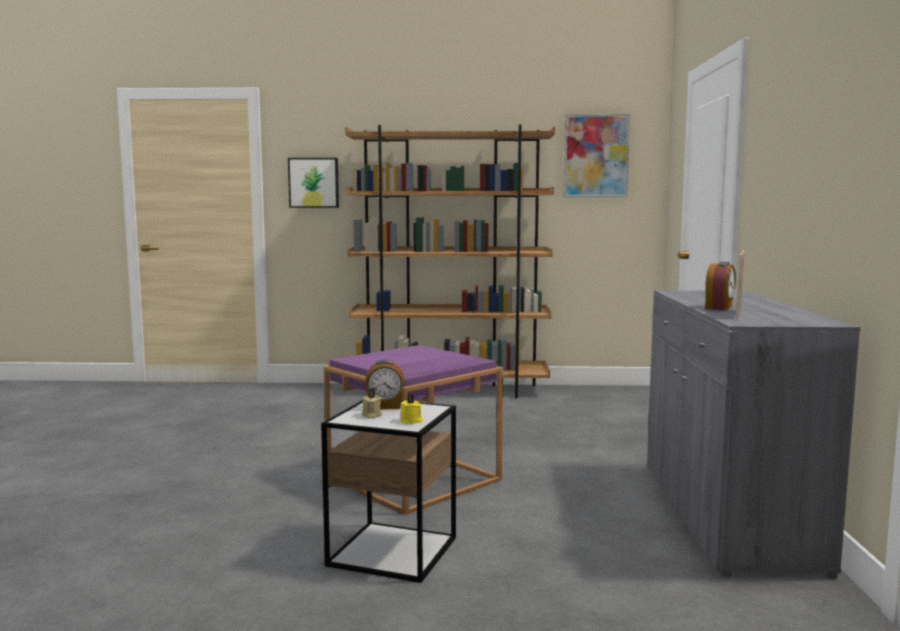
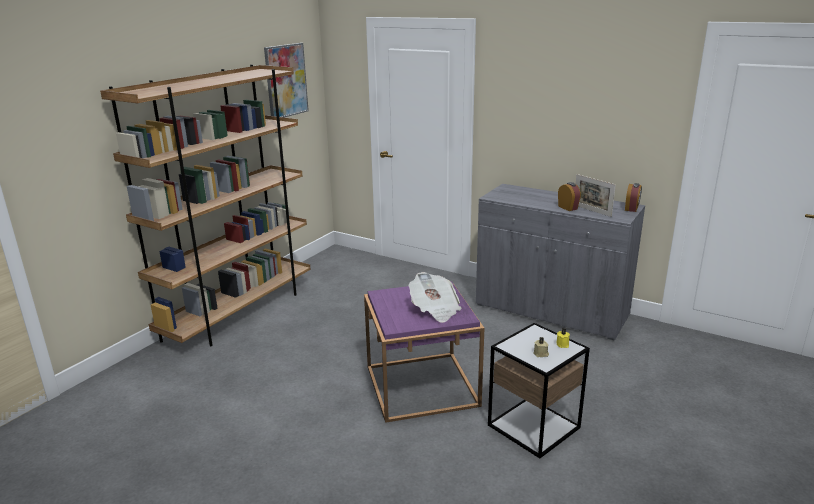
camera: 60 degrees left, 15 degrees up
picture [288,158,339,208] -> none
alarm clock [365,360,405,409] -> alarm clock moved to [625,183,642,212]
none -> newspaper [409,272,462,323]

